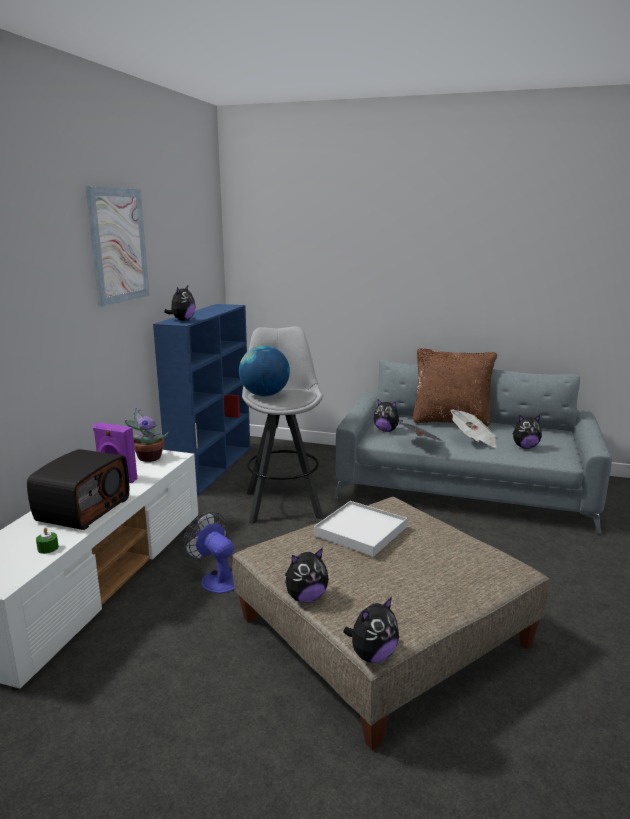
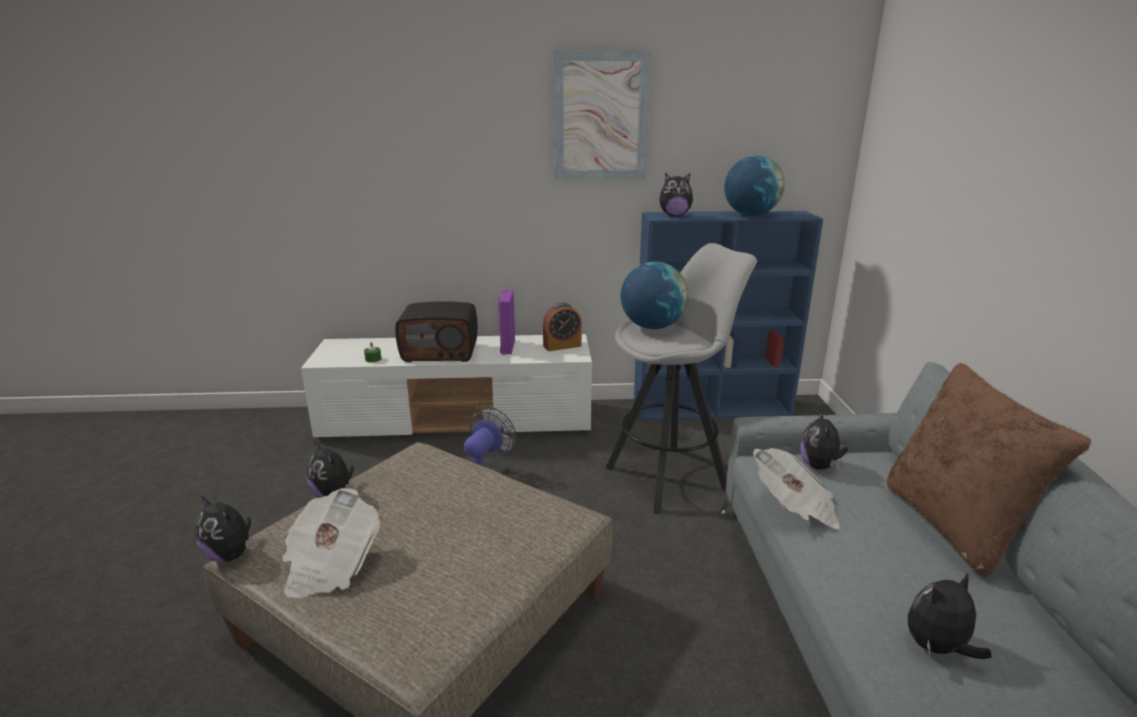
camera: 70 degrees right, 5 degrees up
potted plant [125,407,169,462] -> alarm clock [543,303,582,351]
white tray [314,501,407,557] -> none
newspaper [451,409,497,448] -> newspaper moved to [282,488,380,598]
plush toy [512,415,542,449] -> plush toy turned 90 degrees clockwise [908,573,992,659]
none -> globe [724,156,785,216]

